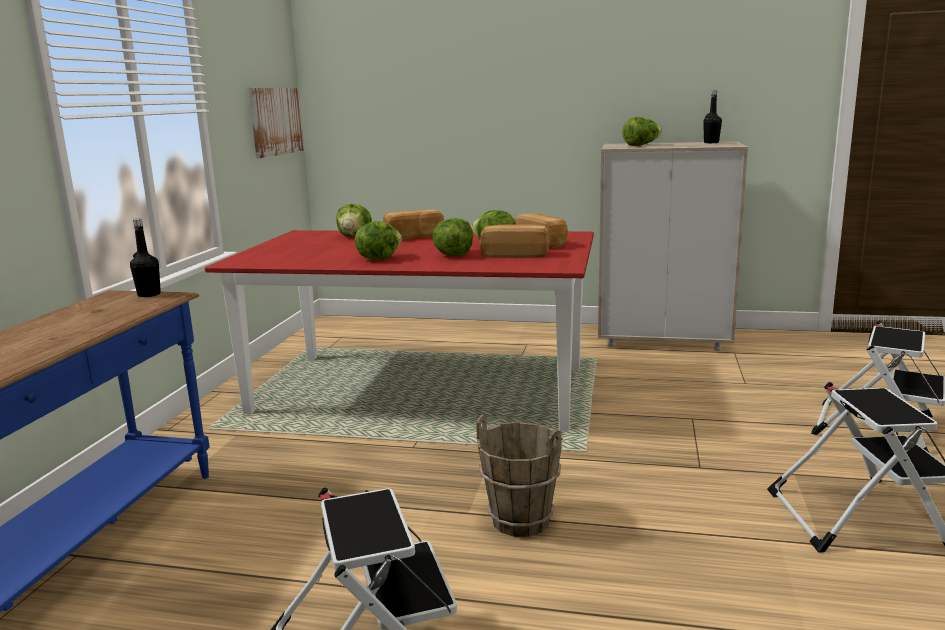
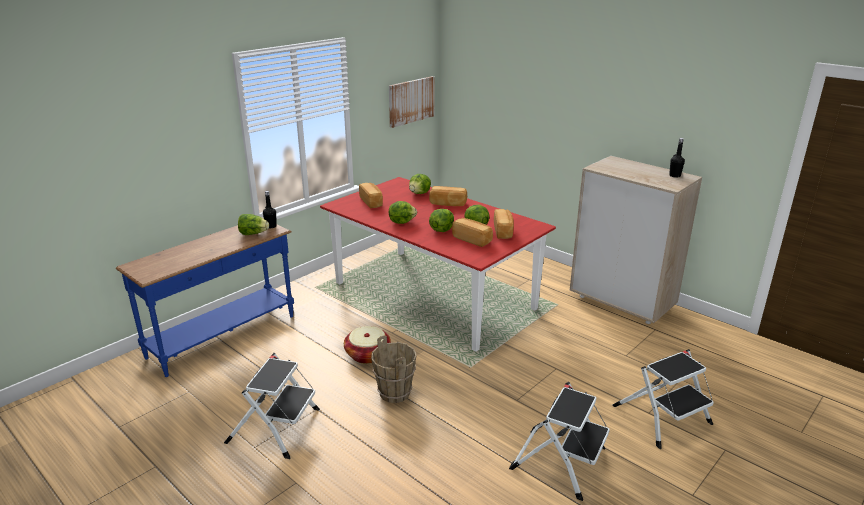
camera: 30 degrees right, 10 degrees up
lettuce [622,117,662,146] -> lettuce moved to [238,214,269,235]
none -> basket [344,326,391,364]
none -> bread [359,183,383,208]

